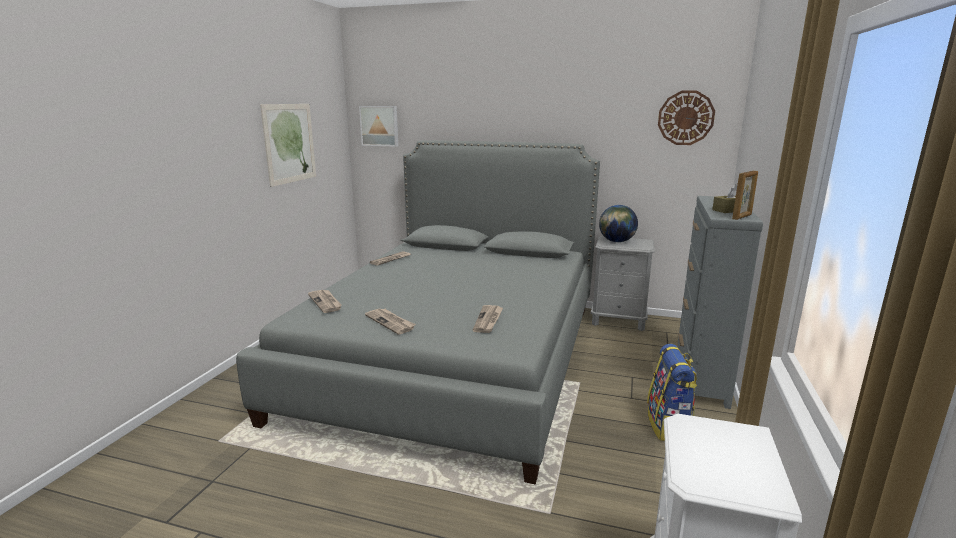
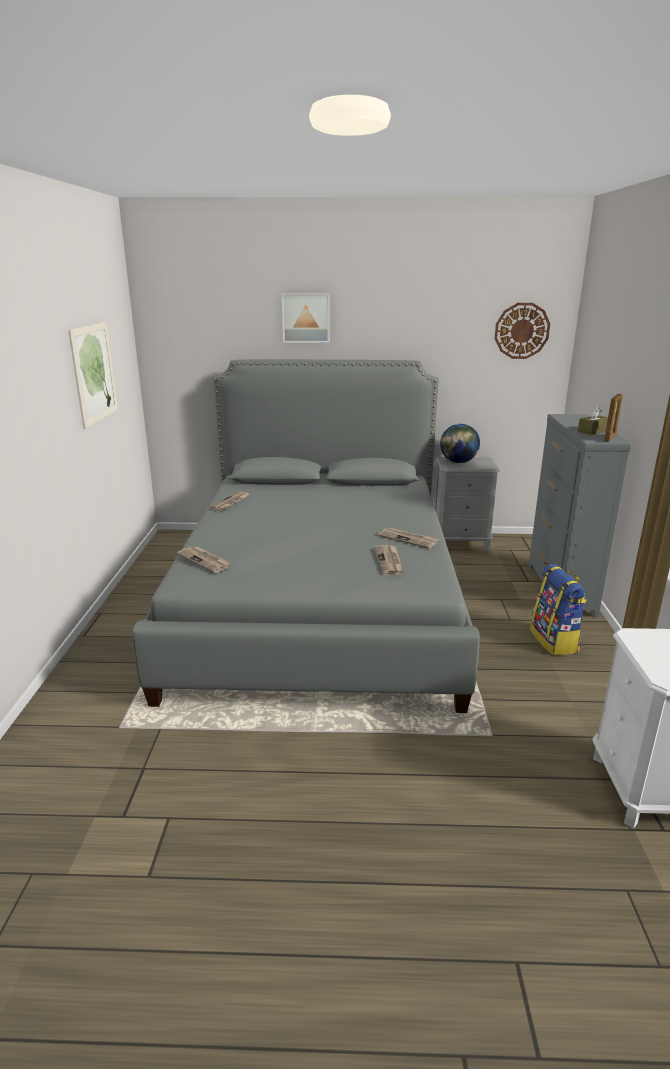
camera: 15 degrees left, 5 degrees up
picture [359,106,398,147] -> picture moved to [282,293,330,343]
newspaper [365,309,416,334] -> newspaper moved to [378,528,440,549]

